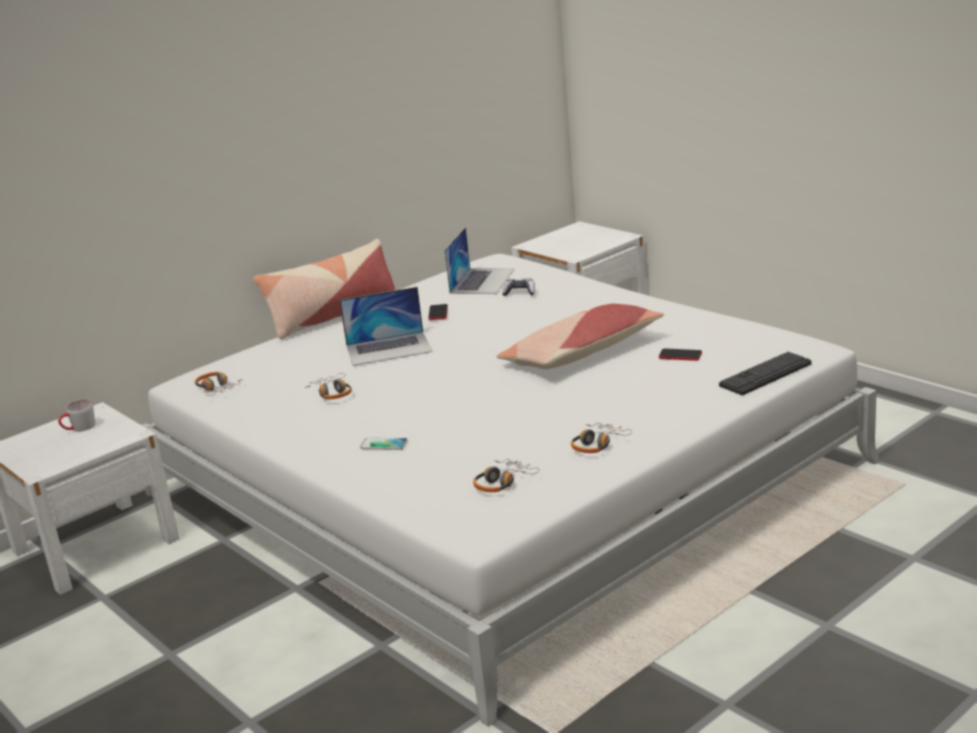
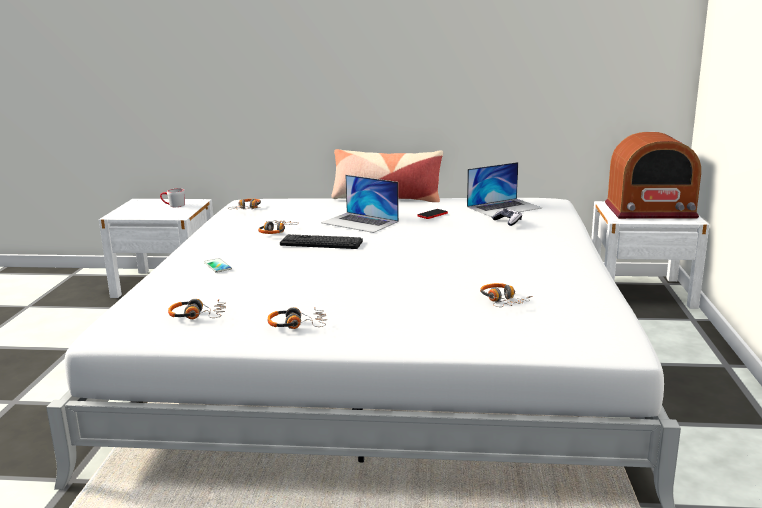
camera: 45 degrees right, 5 degrees down
pillow [496,304,664,369] -> none
phone [659,349,702,361] -> headphones [480,283,533,307]
keyboard [719,352,812,395] -> keyboard moved to [280,234,363,249]
none -> radio [605,132,701,219]

